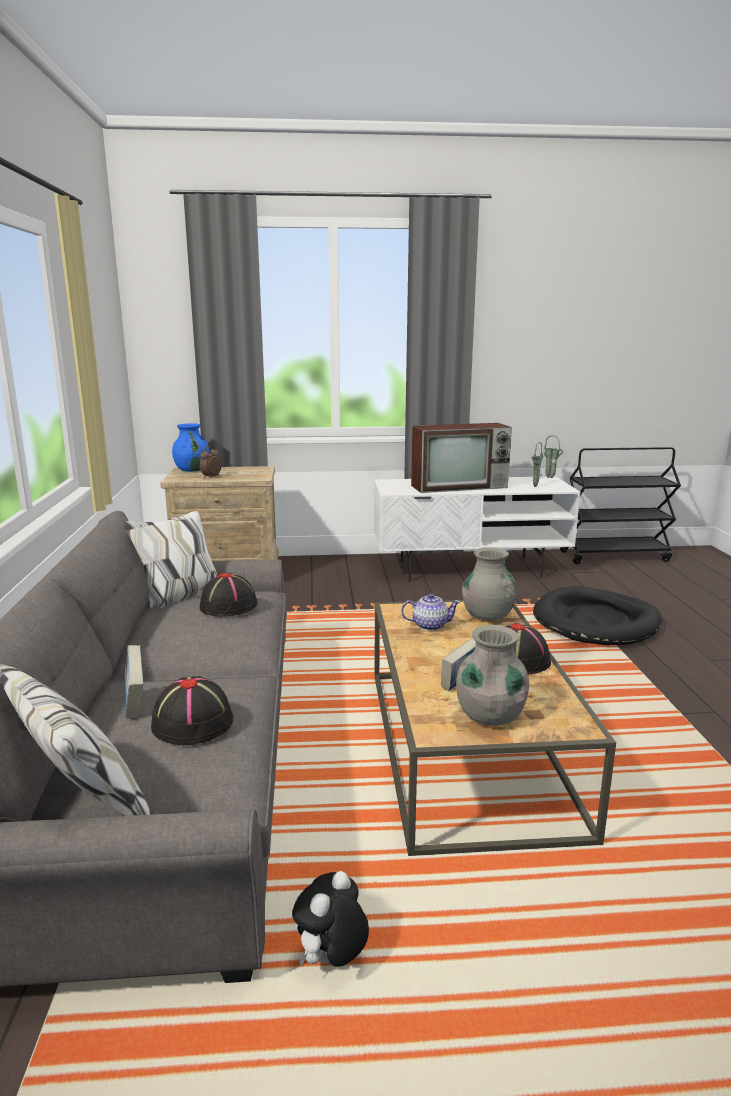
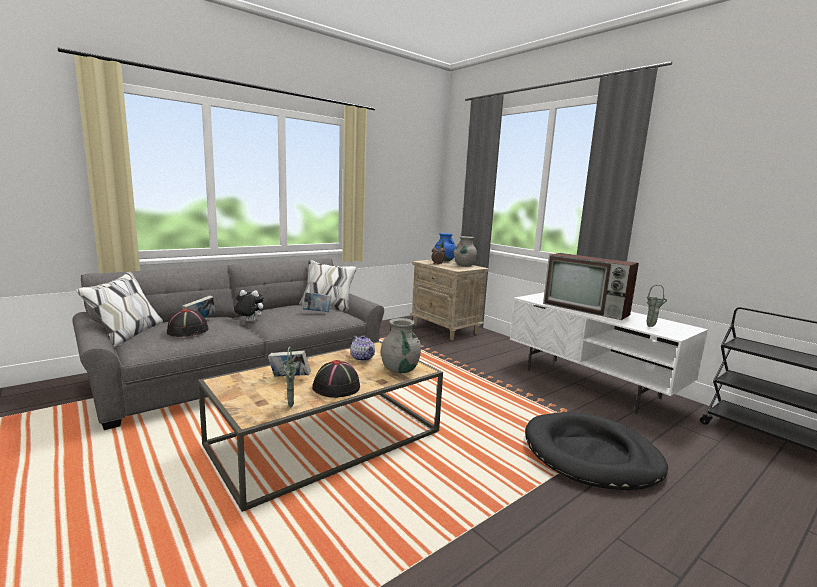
camera: 55 degrees right, 5 degrees down
black hat [200,573,258,616] -> book [302,292,331,312]
plush toy [292,871,369,967] -> plush toy moved to [233,290,264,322]
grey vase [456,625,529,726] -> grey vase moved to [454,236,477,266]
green vase [544,435,563,478] -> green vase moved to [283,347,298,408]

